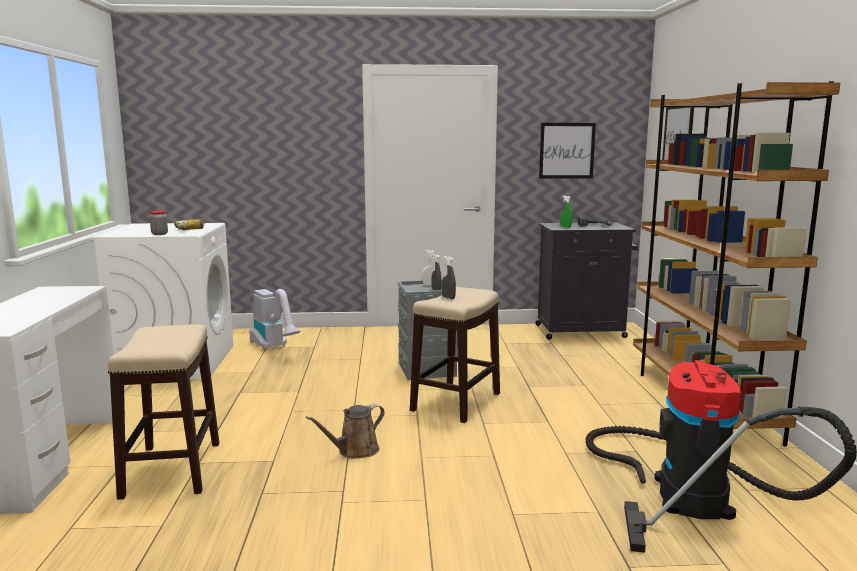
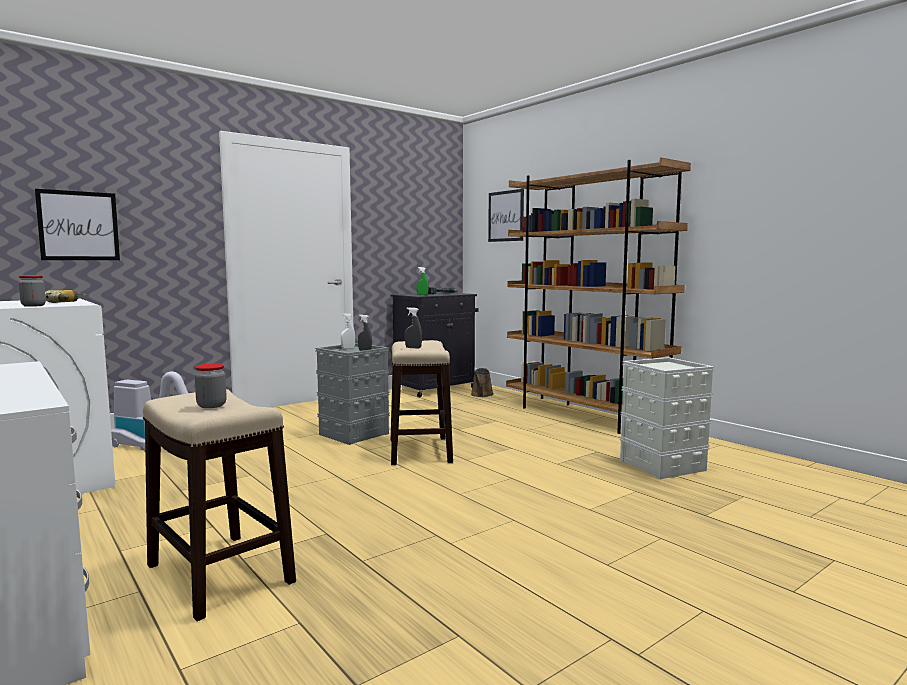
camera: 35 degrees left, 5 degrees down
brown watering can [306,404,385,459] -> brown watering can moved to [471,368,494,397]
picture [539,123,596,179] -> picture moved to [35,189,120,260]
vacuum cleaner [586,360,857,553] -> grey storage box [619,357,714,479]
none -> jar [195,363,227,408]

